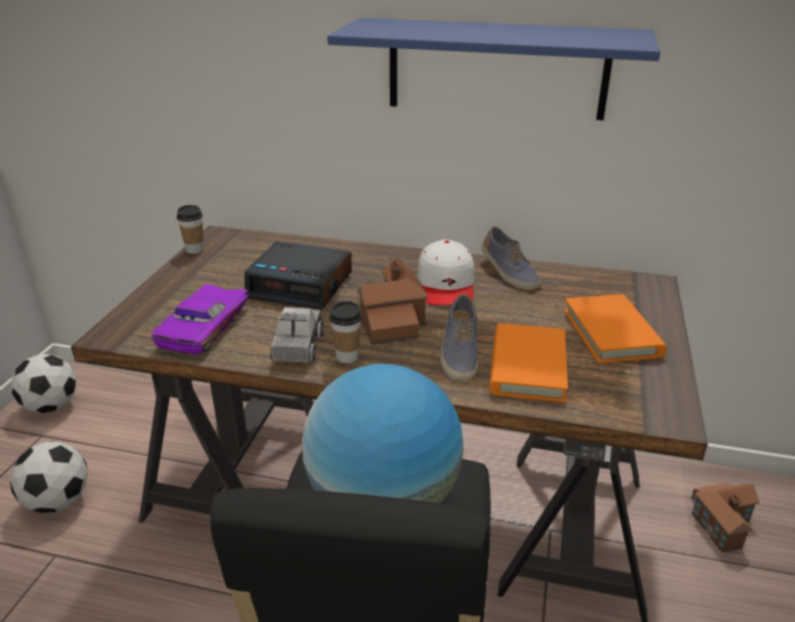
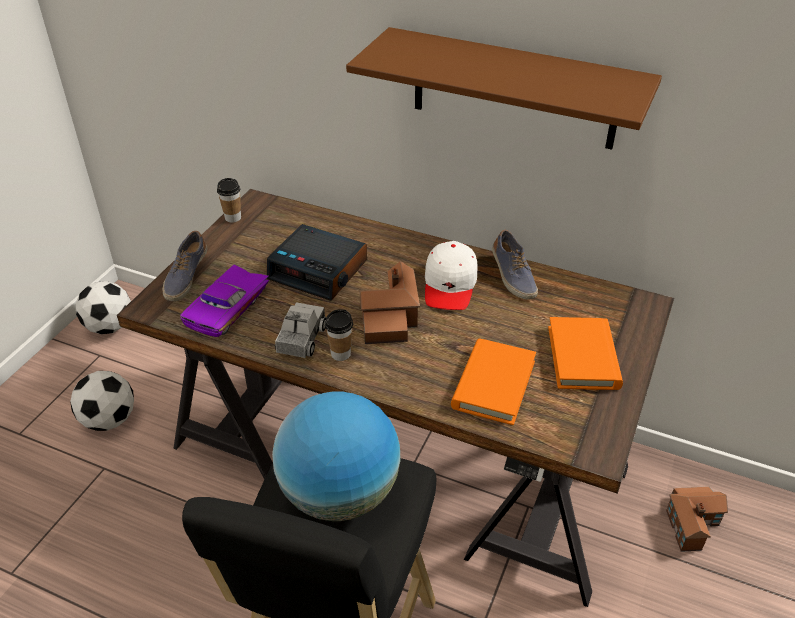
camera: 10 degrees right, 10 degrees up
blue shelf [327,18,660,120] -> brown shelf [346,27,662,150]
shoe [440,294,478,381] -> shoe moved to [163,231,207,301]

